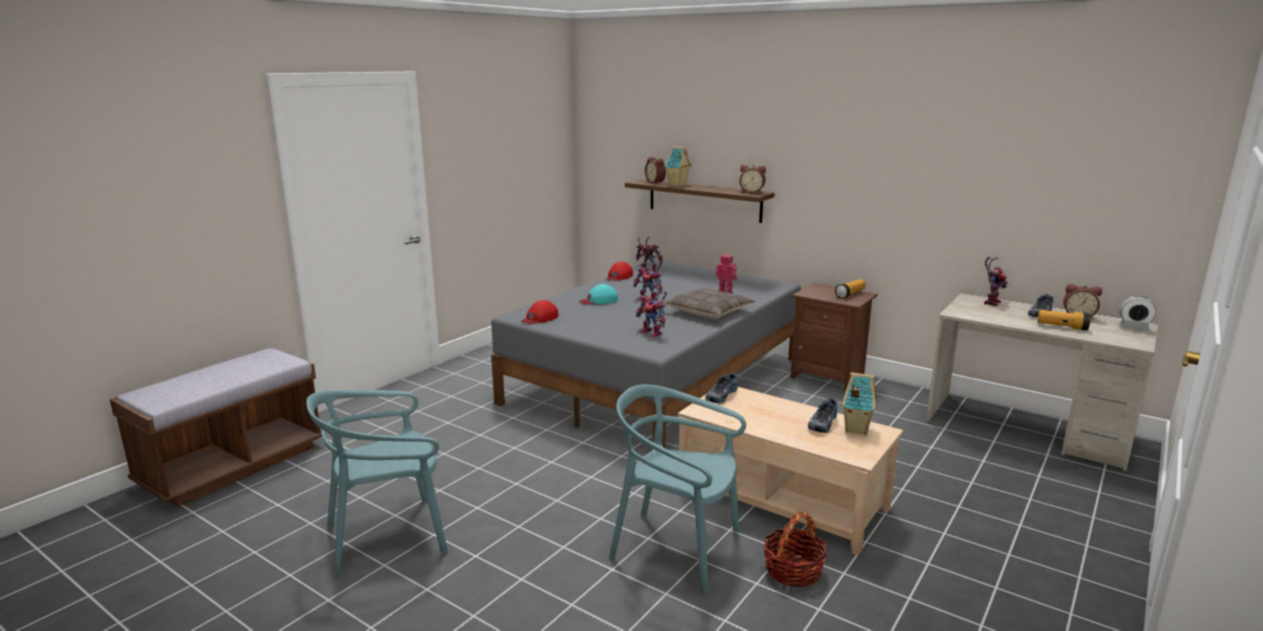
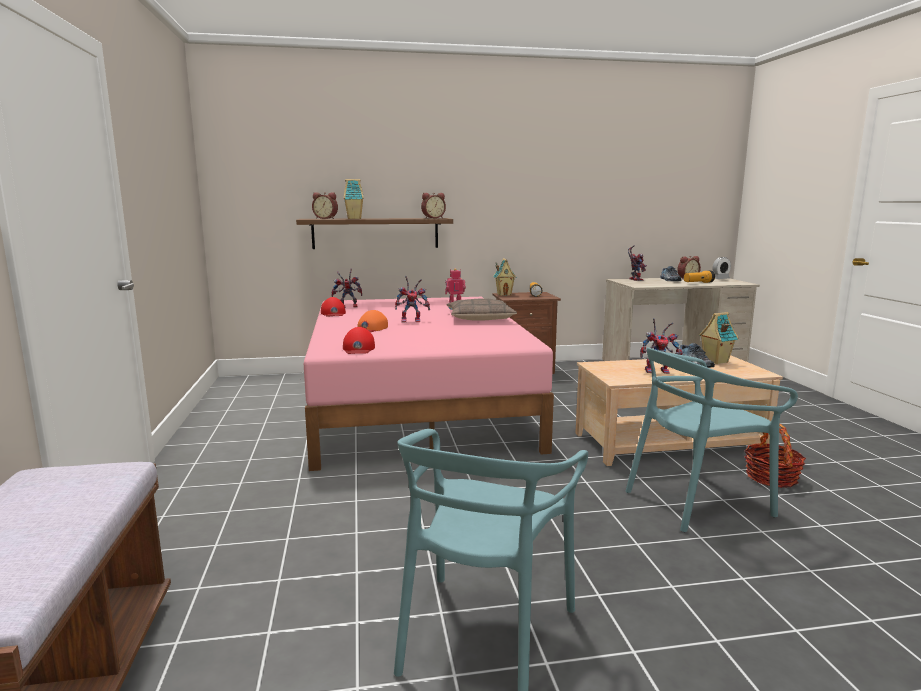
camera: 45 degrees left, 5 degrees down
grey bed [491,260,801,448] -> pink bed [304,297,554,471]
turquoise cap [579,284,618,305] -> orange cap [357,310,388,332]
toy robot [636,284,667,337] -> toy robot moved to [640,318,683,374]
shoe [705,373,738,404] -> none
none -> toy house [493,258,516,296]

